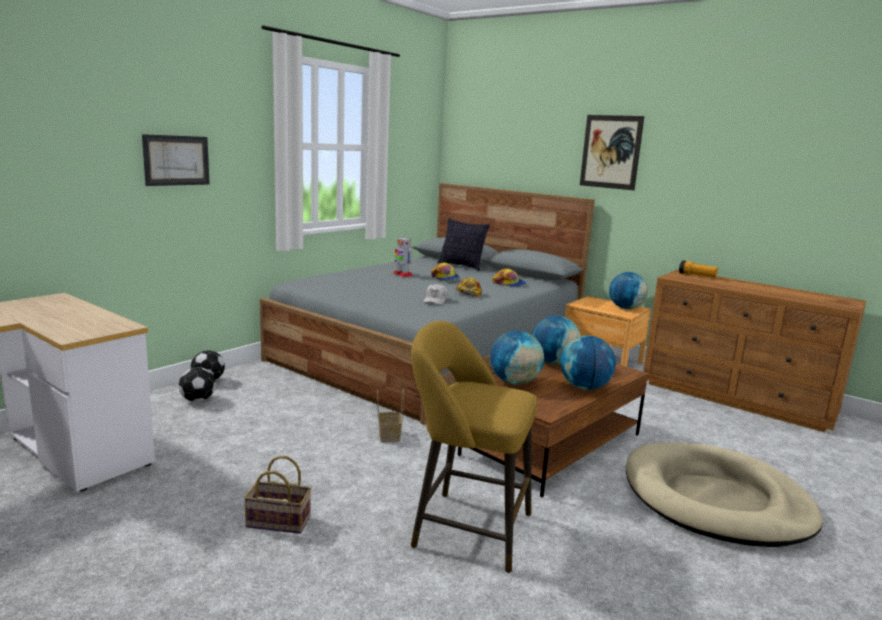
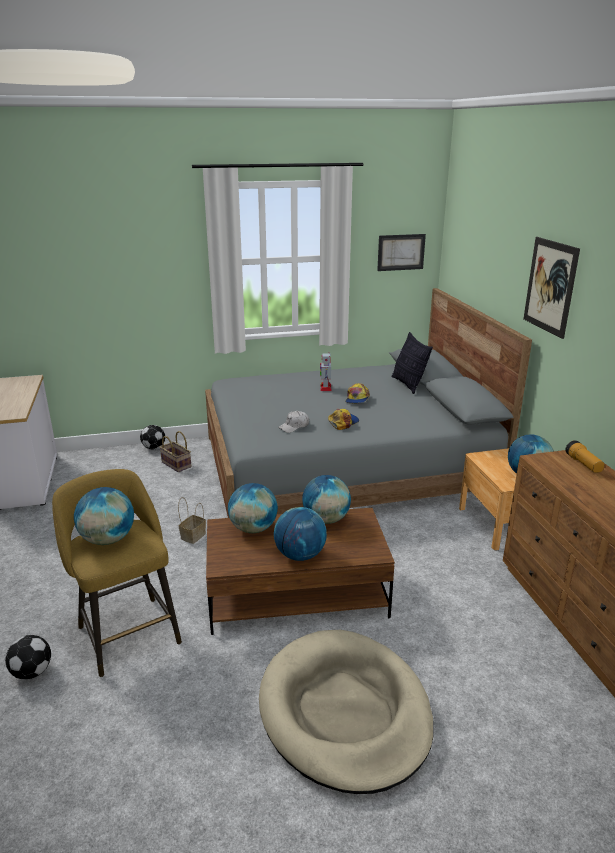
camera: 40 degrees right, 10 degrees up
picture [142,134,210,186] -> picture moved to [377,234,426,271]
football [179,367,216,402] -> football moved to [5,635,51,680]
basket [244,456,312,534] -> basket moved to [160,431,192,472]
cap [492,268,526,287] -> none
none -> globe [74,487,134,545]

